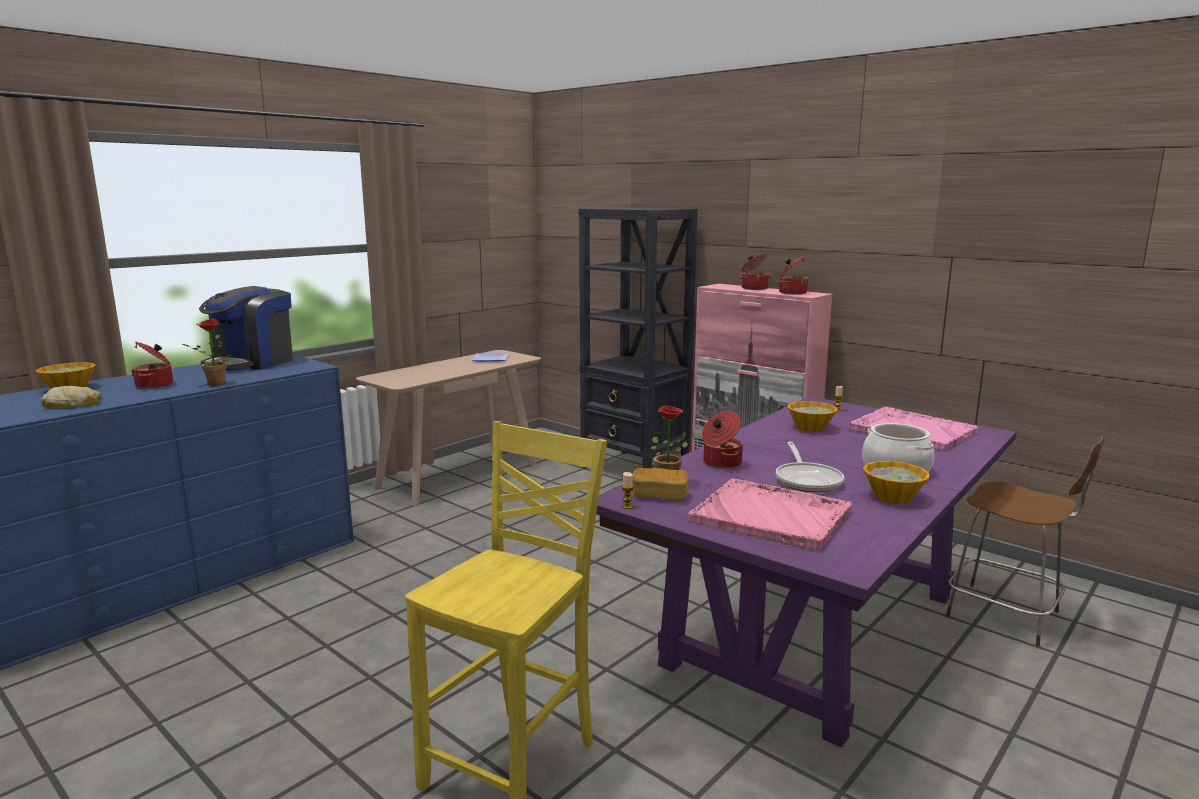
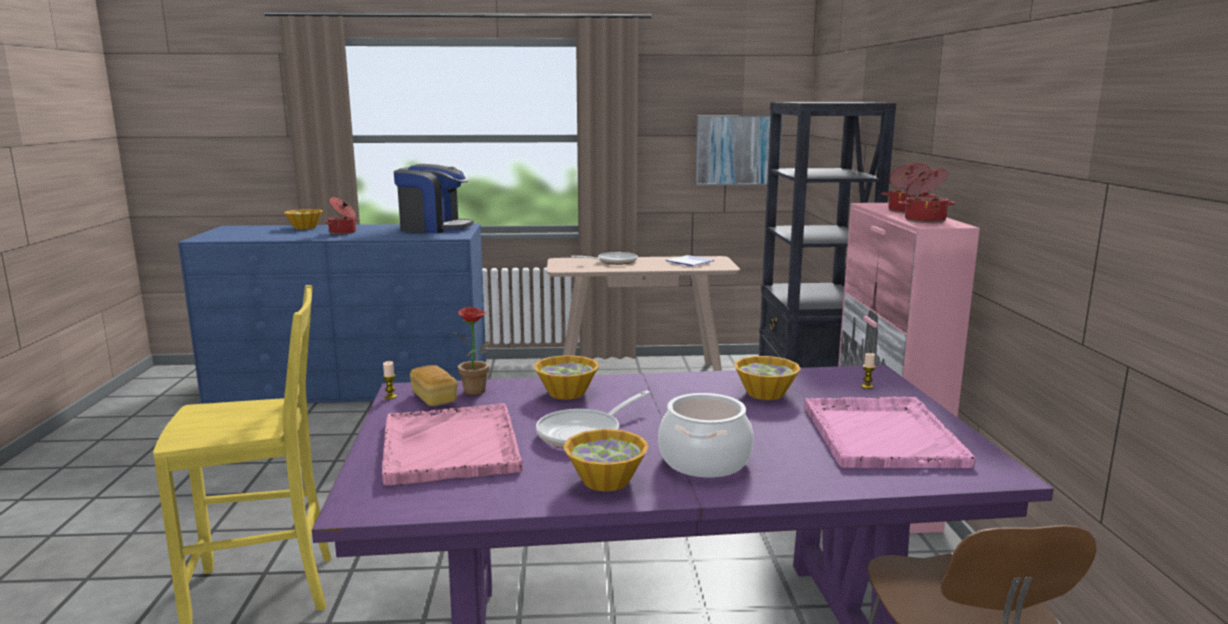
camera: 45 degrees right, 0 degrees up
bread [41,386,102,409] -> none
potted plant [182,319,232,386] -> none
coffee machine [199,286,293,371] -> coffee machine turned 150 degrees counterclockwise [394,164,474,233]
cooking pot [702,411,743,469] -> bowl [533,355,599,399]
none -> frying pan [571,252,638,265]
none -> picture [695,115,783,185]

